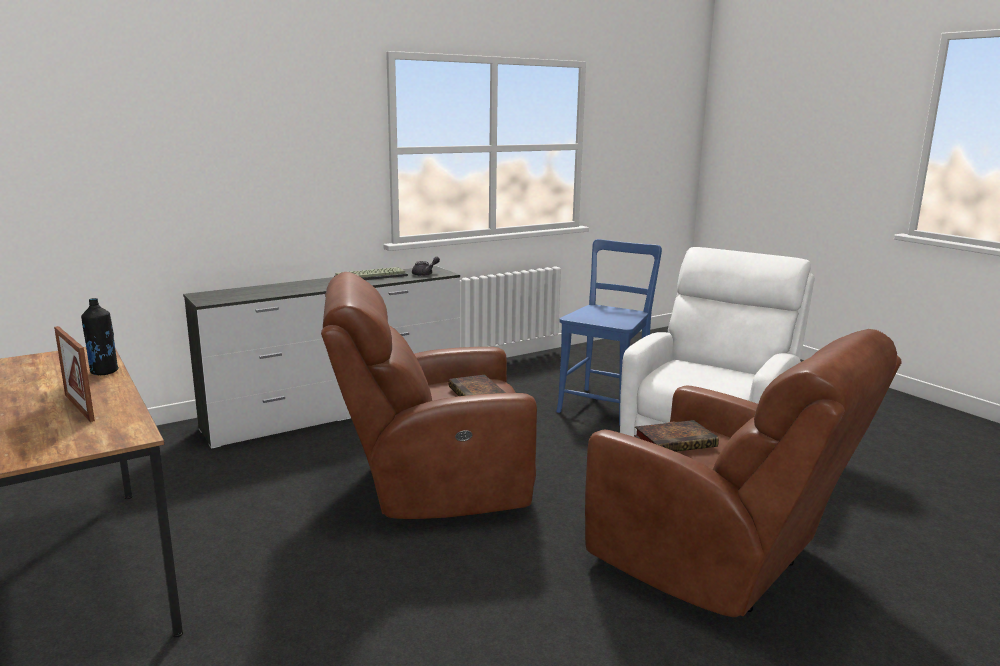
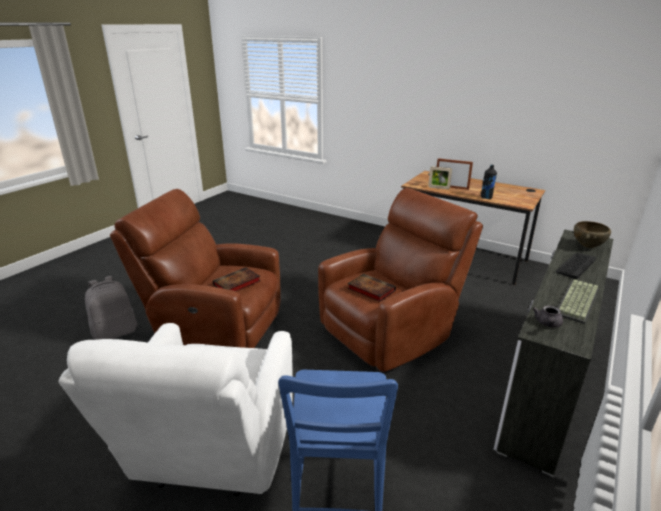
camera: 155 degrees right, 10 degrees up
none -> grey backpack [85,276,137,340]
none -> picture frame [428,166,452,189]
none -> keyboard [556,253,596,279]
none -> brown bowl [574,221,611,248]

